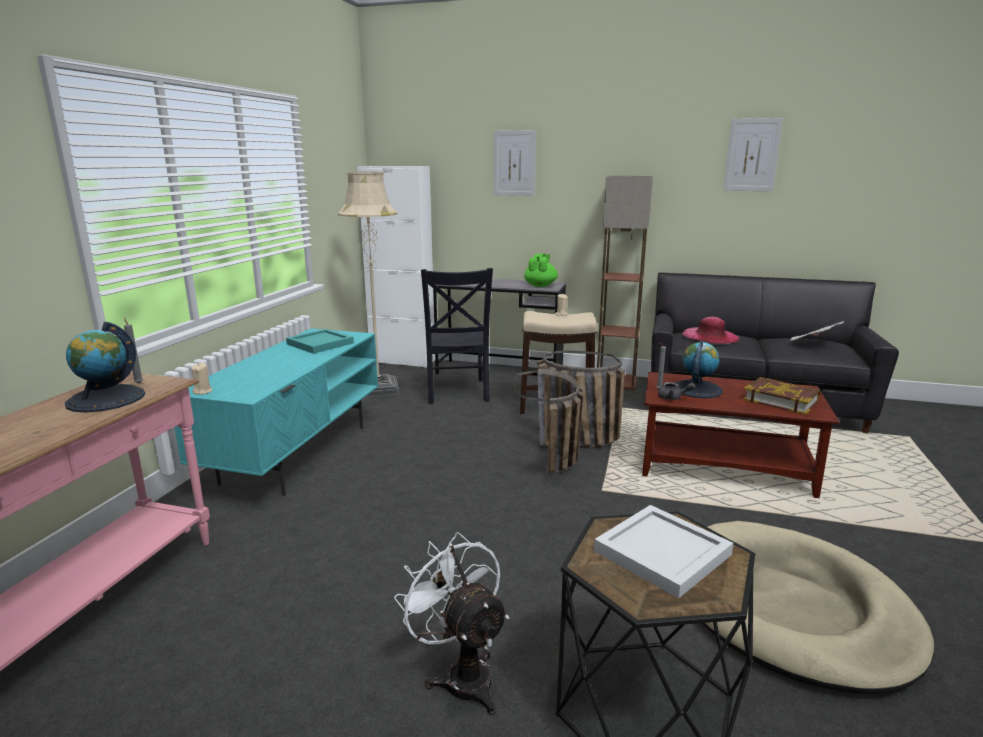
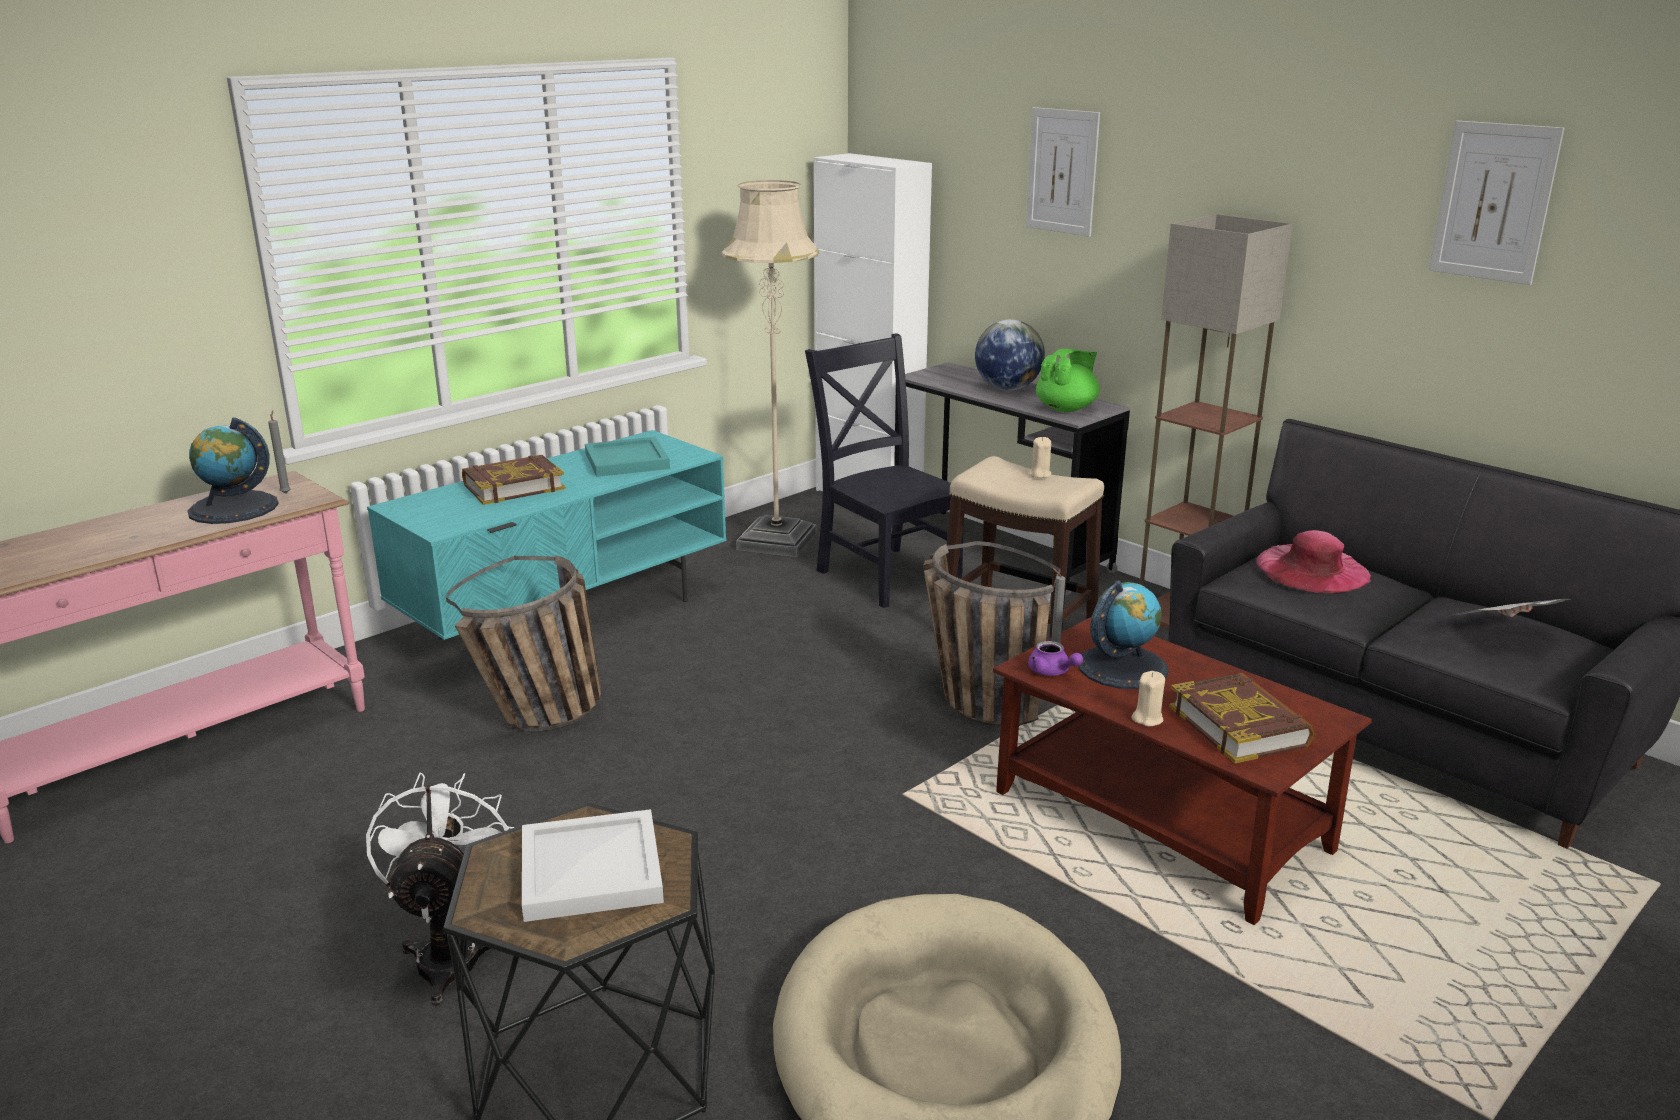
camera: 30 degrees right, 5 degrees up
beige candle [191,363,212,395] -> beige candle moved to [1132,671,1165,726]
black chair [421,268,493,404] -> black chair turned 120 degrees clockwise [805,333,964,608]
basket [514,369,583,475] -> basket moved to [446,555,601,732]
grey teapot [658,382,696,400] -> purple teapot [1028,641,1083,676]
none -> book [462,455,566,505]
none -> globe [975,319,1045,390]

